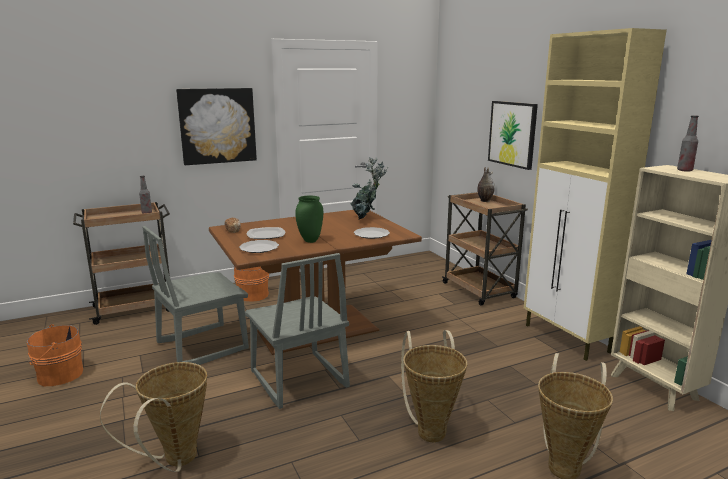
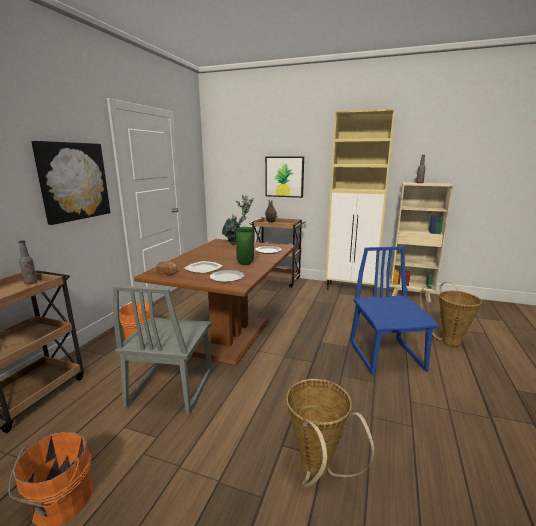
camera: 45 degrees left, 0 degrees up
grey chair [245,253,350,409] -> none
basket [401,330,468,442] -> blue chair [350,246,439,375]

